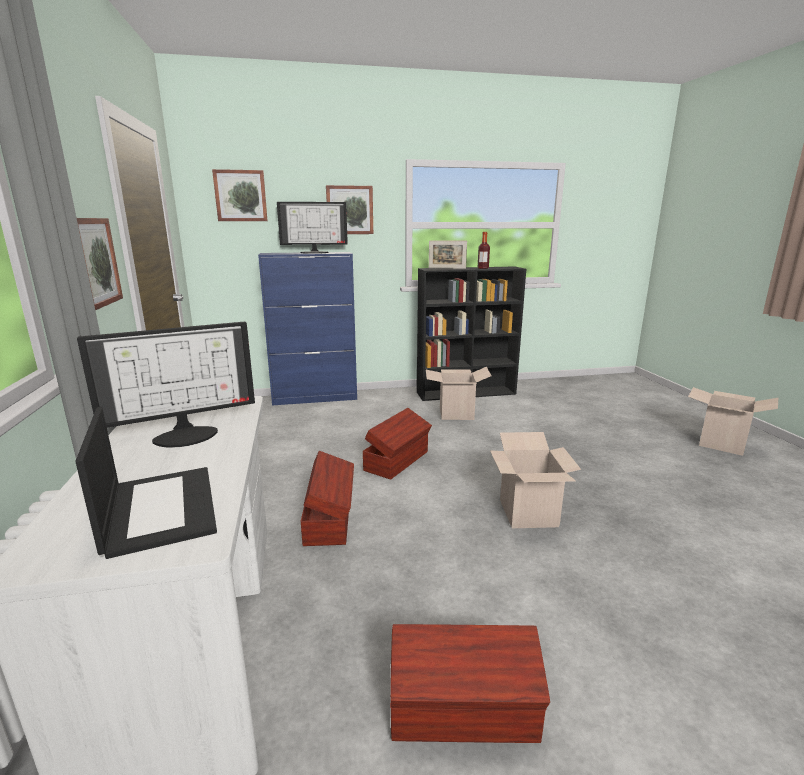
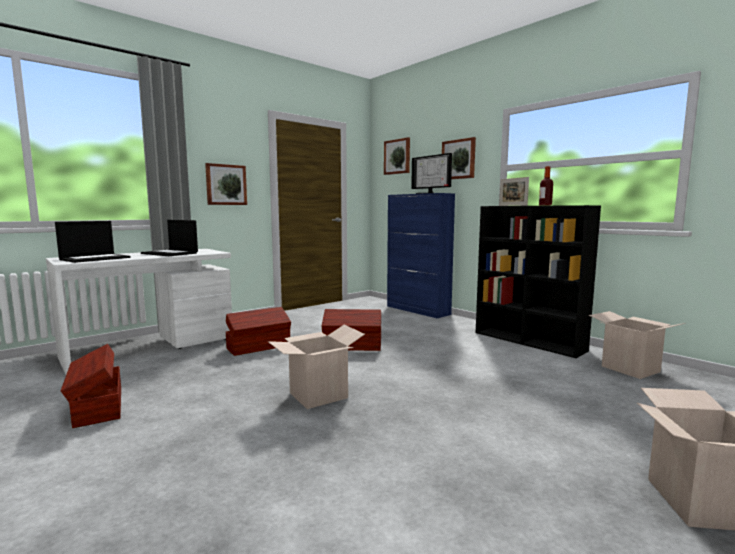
camera: 60 degrees right, 10 degrees down
monitor [77,322,255,448] -> laptop [141,220,198,256]
cardboard box [426,367,492,420] -> cardboard box moved to [589,311,686,379]

